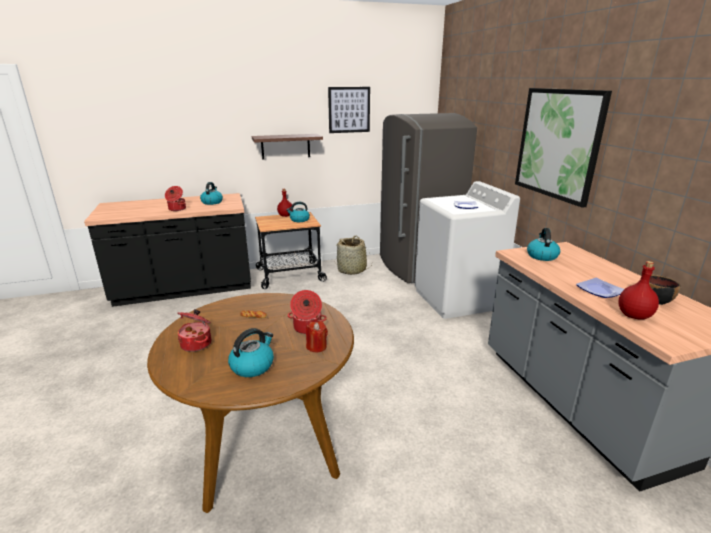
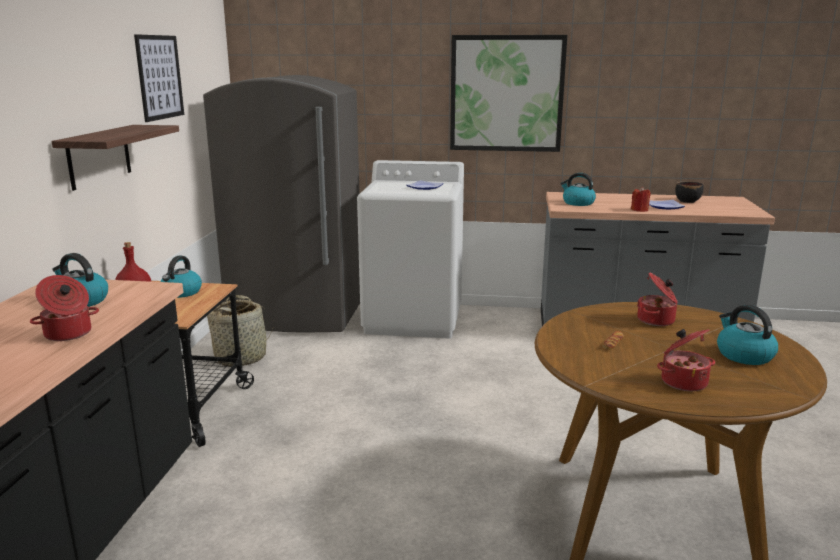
camera: 65 degrees left, 5 degrees down
red candle [306,321,328,352] -> red candle moved to [631,187,651,212]
red bottle [618,261,659,320] -> none

